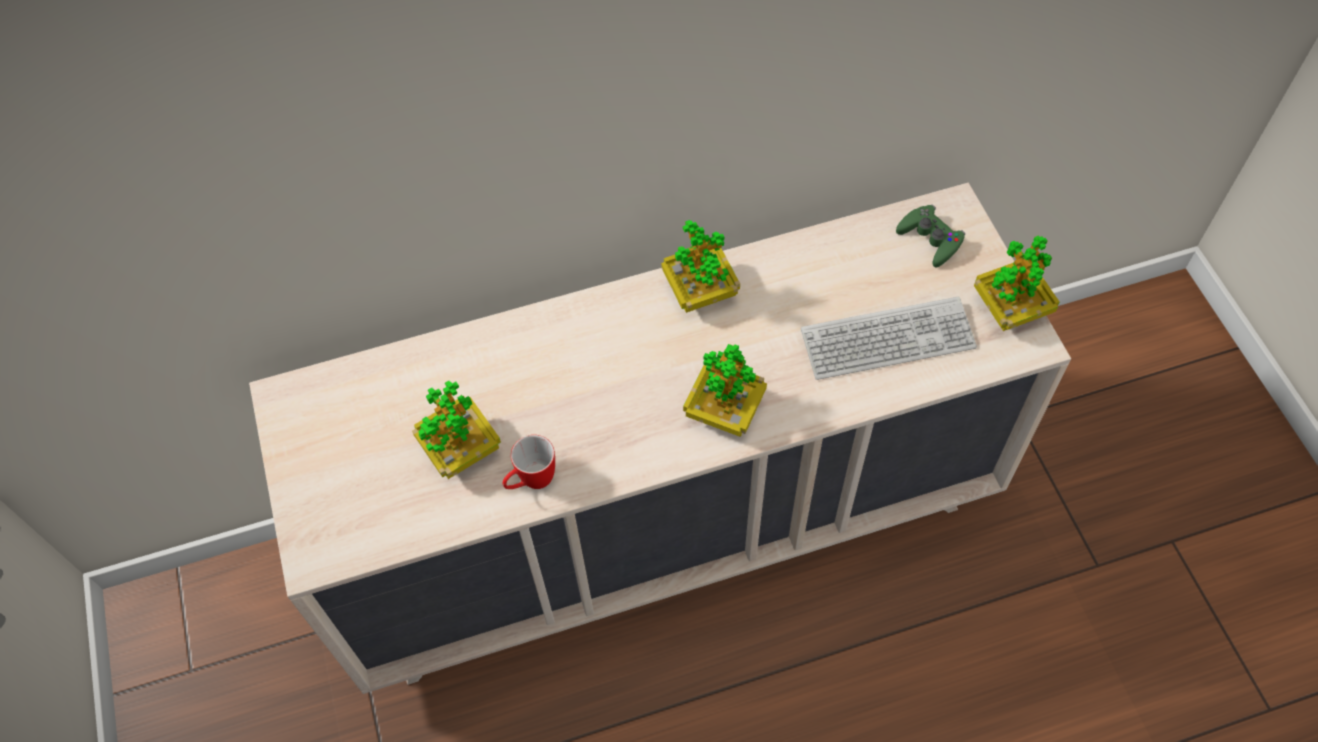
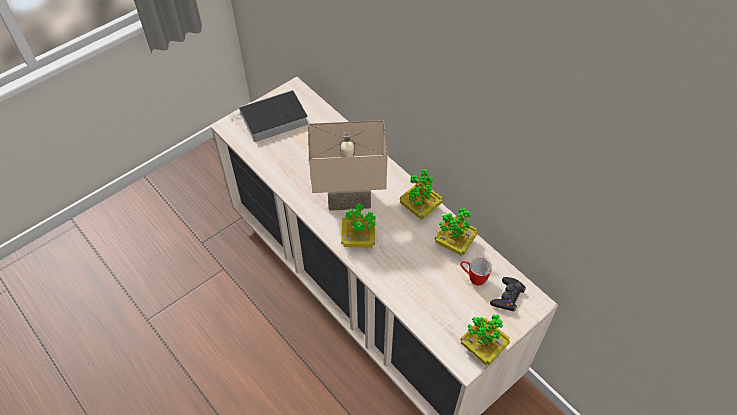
camera: 65 degrees right, 5 degrees down
potted plant [412,381,501,479] -> potted plant moved to [434,208,478,256]
mug [503,435,555,489] -> mug moved to [461,257,492,286]
keyboard [801,297,977,380] -> none
green game controller [896,205,965,268] -> black game controller [490,277,526,312]
none -> book [232,90,308,142]
none -> beige table lamp [308,120,388,211]

